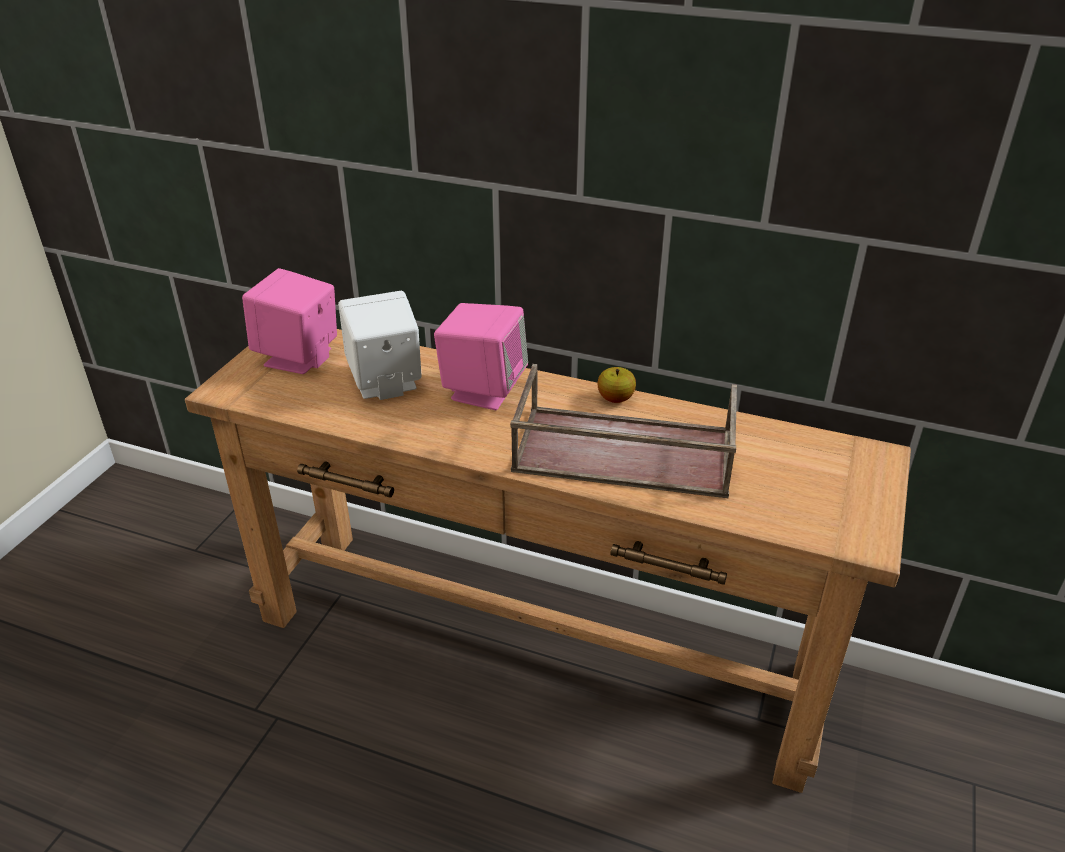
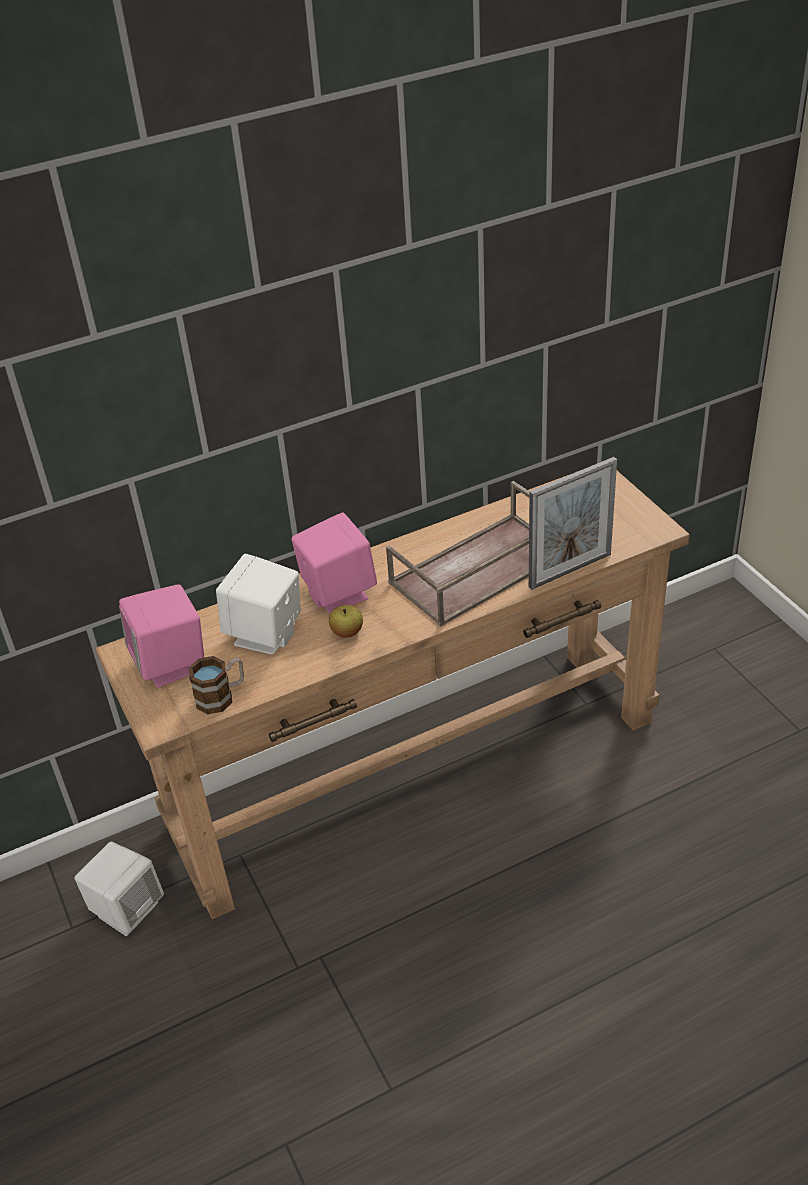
camera: 45 degrees left, 5 degrees up
apple [598,367,636,403] -> apple moved to [329,605,363,638]
none -> white speaker [75,842,164,936]
none -> mug [188,656,244,714]
none -> picture frame [529,457,617,590]

